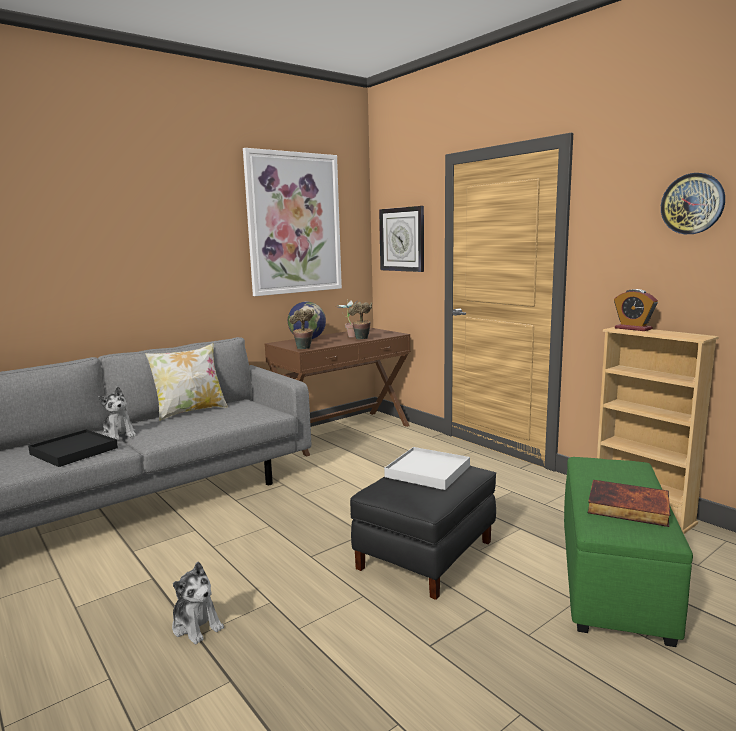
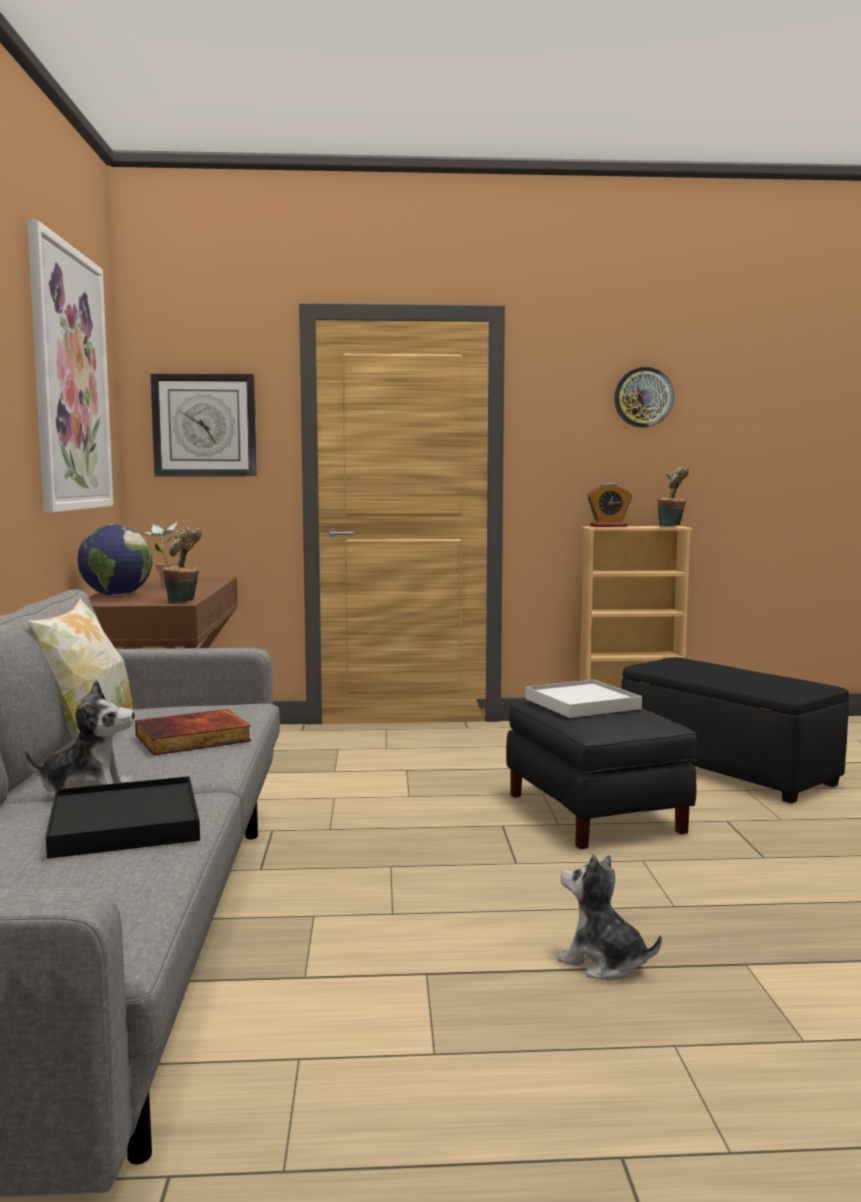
camera: 55 degrees left, 5 degrees down
plush toy [172,562,224,644] -> plush toy turned 135 degrees counterclockwise [557,854,662,980]
potted plant [349,302,372,339] -> potted plant moved to [657,466,689,526]
green ottoman [564,457,693,647] -> black ottoman [622,657,849,804]
book [588,480,670,527] -> book moved to [135,709,251,755]

